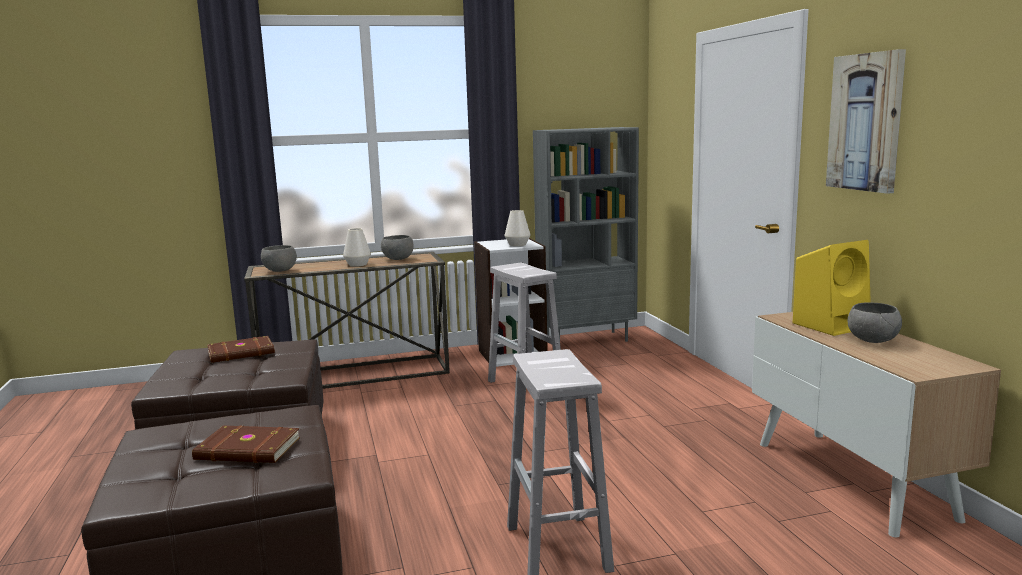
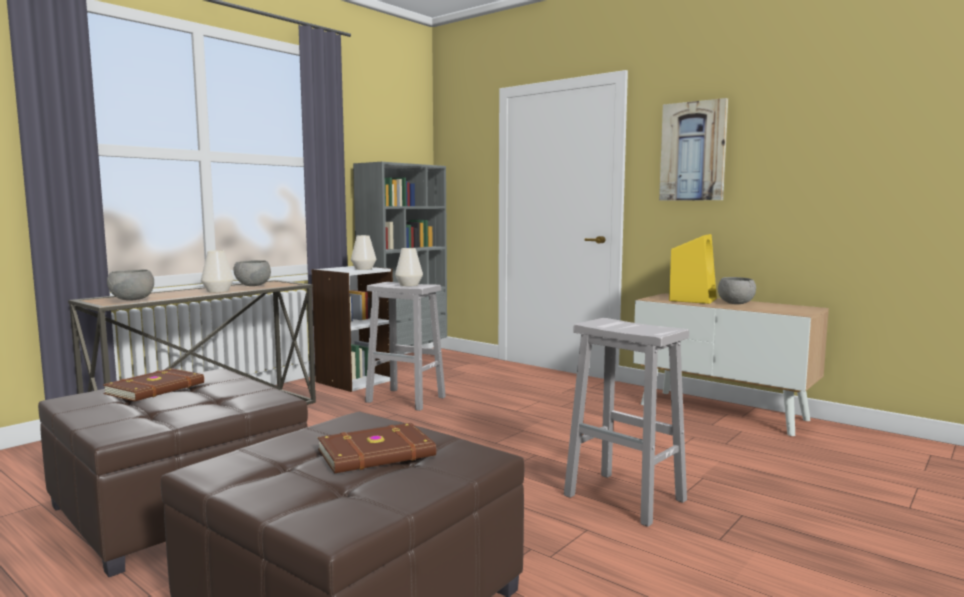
camera: 35 degrees left, 5 degrees down
none -> white vase [395,248,423,286]

